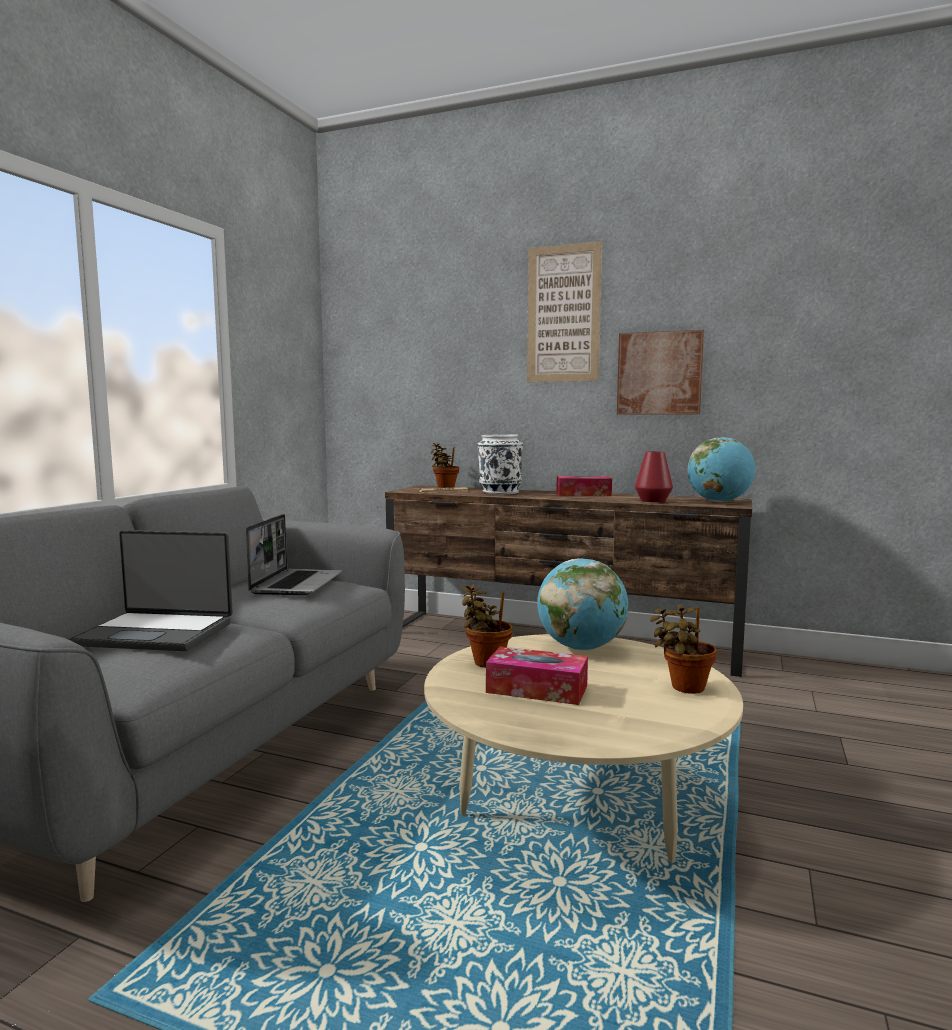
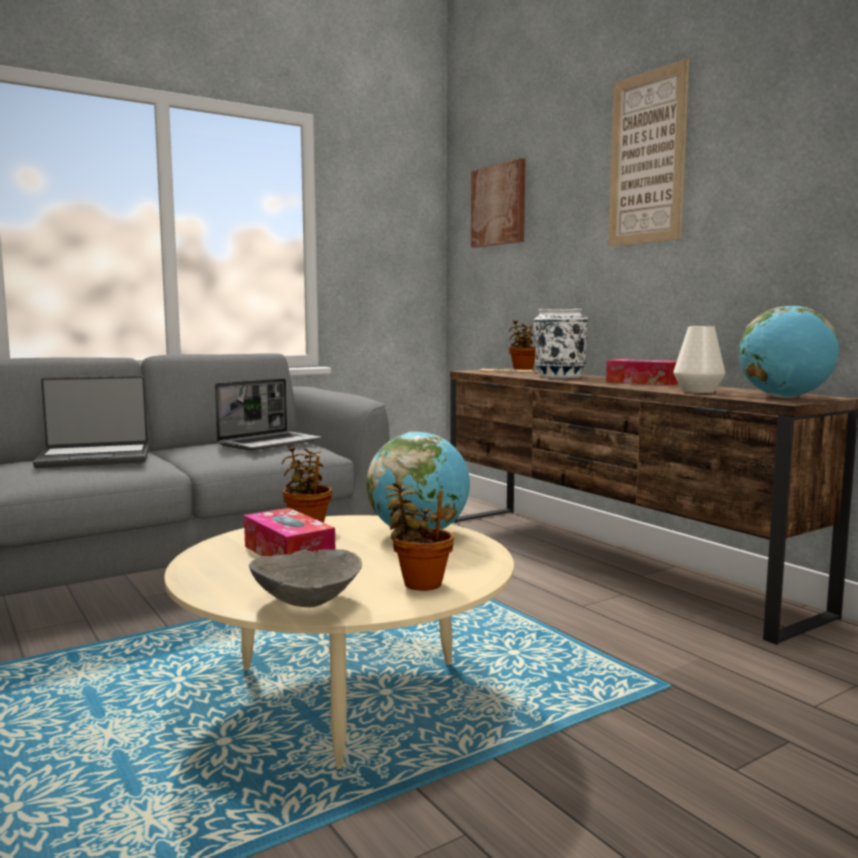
camera: 35 degrees right, 0 degrees up
laptop [68,530,233,651] -> laptop turned 60 degrees counterclockwise [33,376,149,468]
picture [617,330,704,415] -> picture moved to [471,158,525,248]
red vase [635,451,673,502] -> white vase [673,326,725,393]
none -> grey bowl [249,549,362,607]

